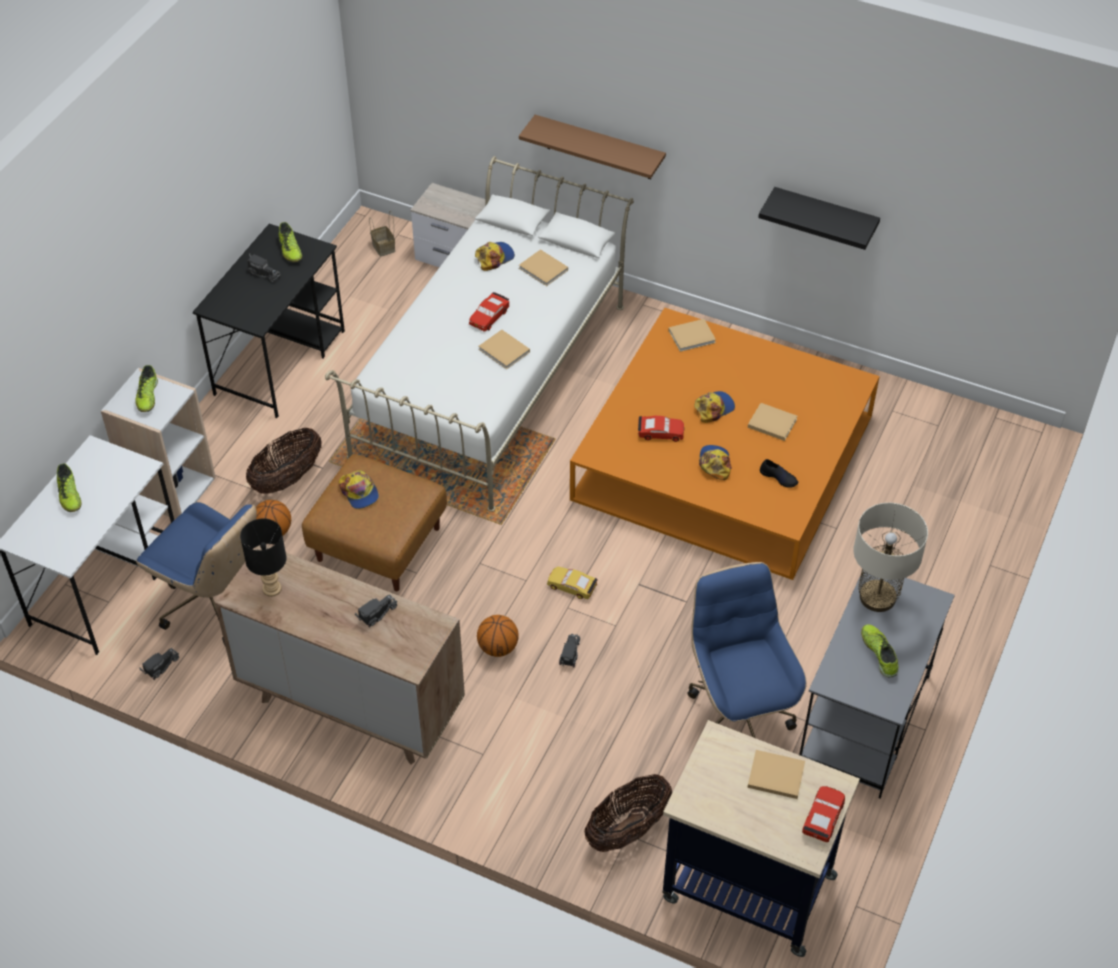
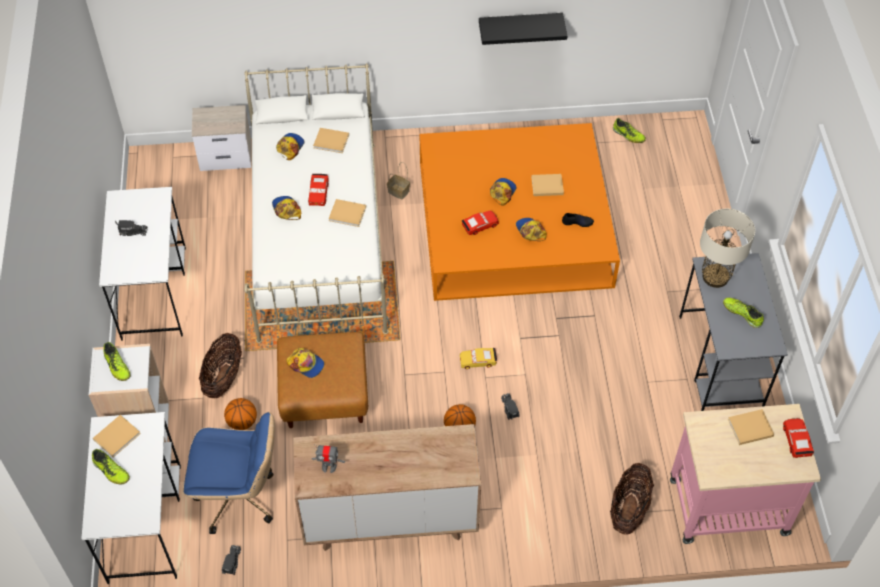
camera: 30 degrees left, 5 degrees up
black desk [193,224,345,418] -> white desk [99,187,186,341]
black table lamp [240,518,287,597] -> toy robot [312,444,345,473]
shoe [279,222,302,262] -> shoe moved to [613,118,646,143]
toy truck [355,595,397,628] -> none
basket [369,211,395,256] -> basket moved to [387,162,410,200]
brown shelf [519,115,666,179] -> none
blue cart [662,720,860,957] -> pink cart [670,404,821,544]
beige book [669,319,716,352] -> beige book moved to [93,415,141,457]
blue office chair [687,562,807,738] -> none
none -> cap [272,196,301,220]

